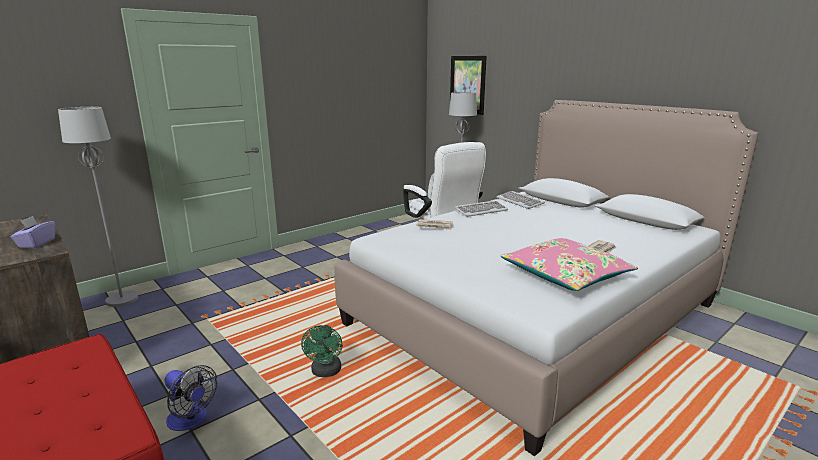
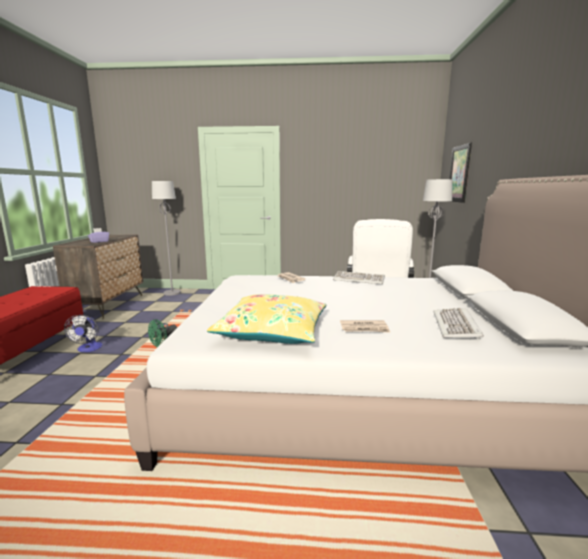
camera: 45 degrees right, 5 degrees down
keyboard [496,191,545,209] -> keyboard moved to [433,308,484,339]
pink pillow [501,238,638,291] -> yellow pillow [207,294,326,344]

